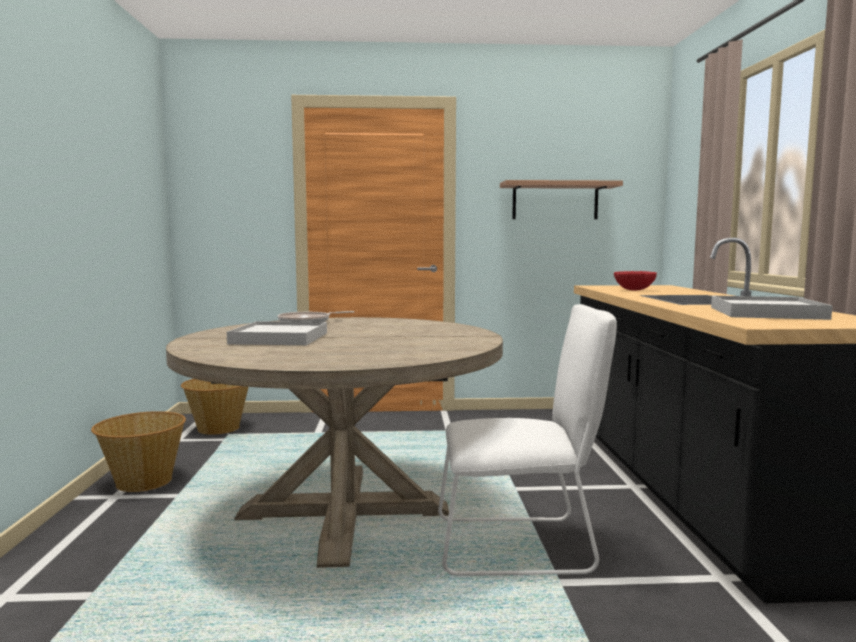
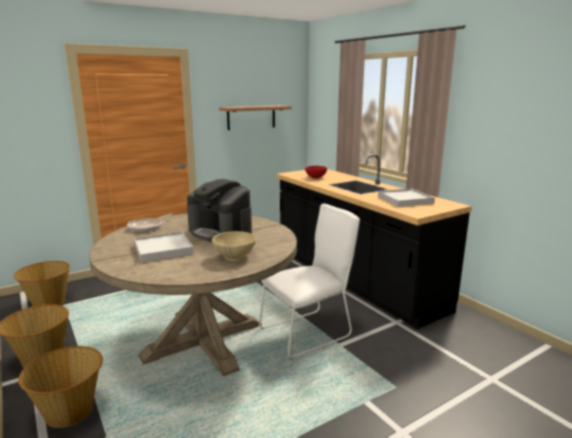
camera: 30 degrees left, 10 degrees up
none -> basket [18,346,103,428]
none -> coffee machine [187,179,252,242]
none -> beige bowl [212,231,256,260]

